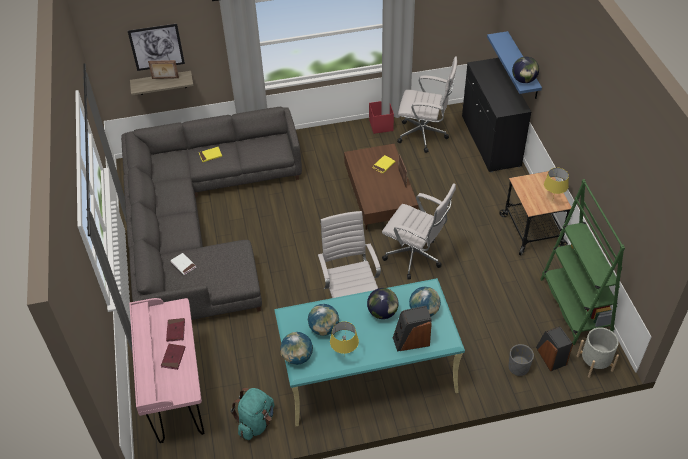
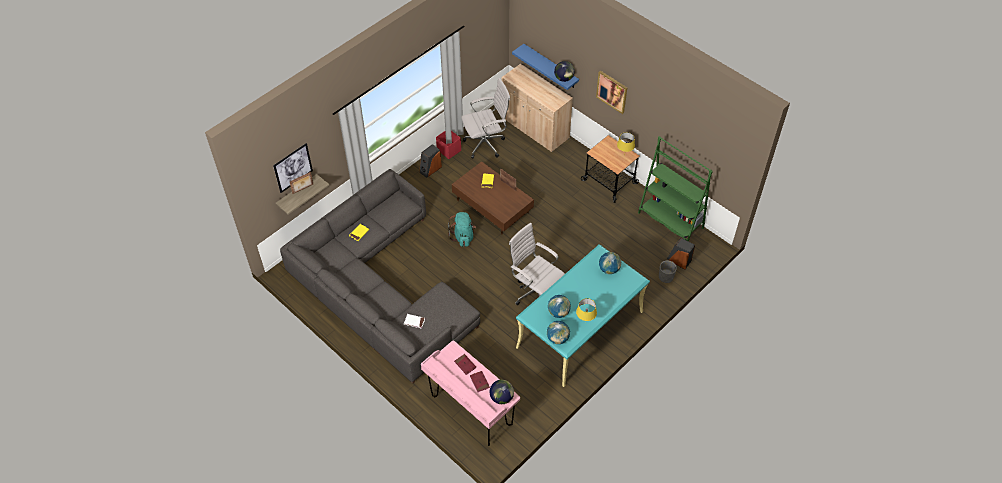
camera: 35 degrees left, 5 degrees up
turquoise backpack [231,388,274,440] -> turquoise backpack moved to [448,212,476,247]
globe [367,288,399,319] -> globe moved to [490,380,514,404]
white office chair [382,183,456,280] -> none
speaker [393,306,432,352] -> speaker moved to [419,144,442,178]
black cabinet [462,58,531,172] -> beige cabinet [501,64,573,152]
grey planter [577,327,619,378] -> none
none -> picture [596,71,627,114]

